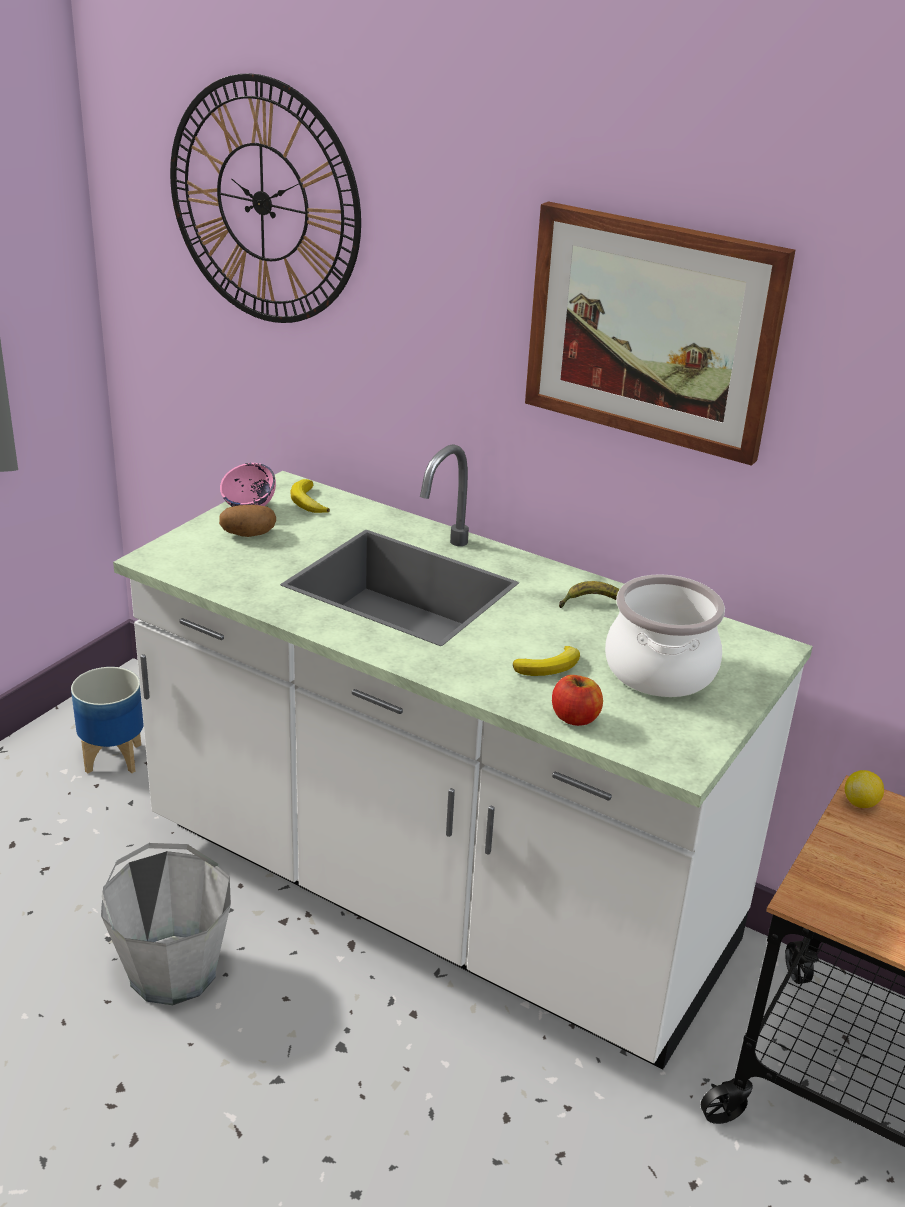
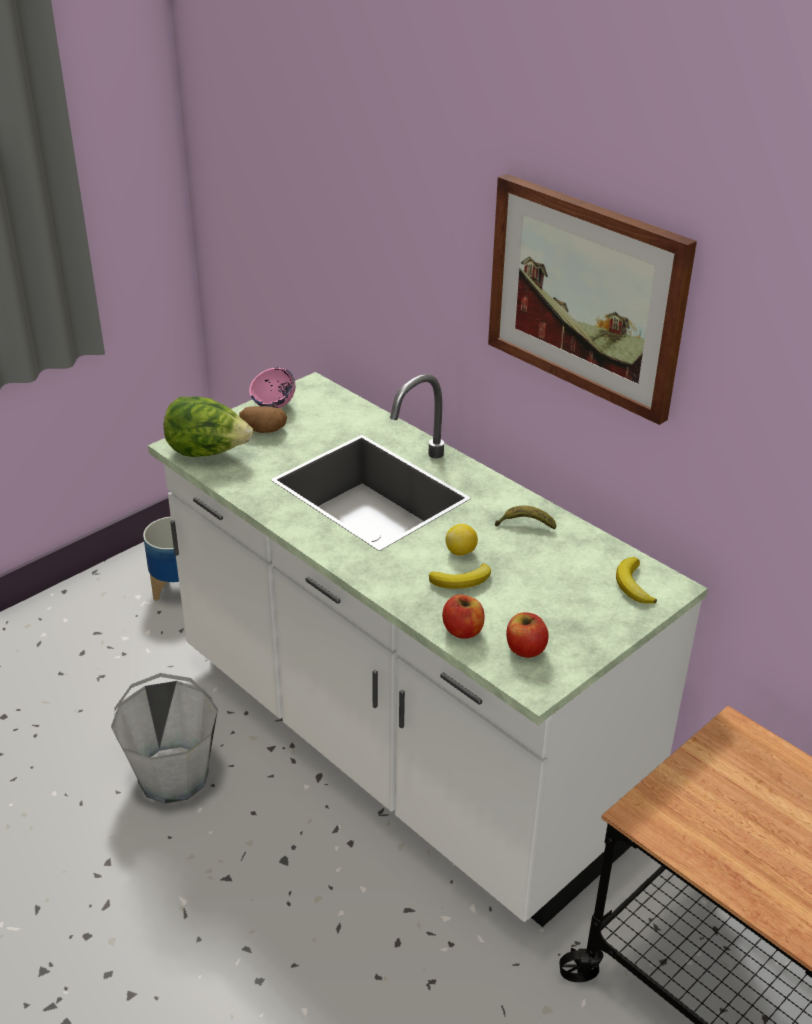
camera: 15 degrees right, 5 degrees up
wall clock [170,73,361,323] -> none
banana [290,479,330,513] -> banana moved to [616,557,657,604]
cooking pot [605,574,725,697] -> none
lemon [845,770,884,808] -> lemon moved to [445,524,478,556]
none -> lettuce [164,397,253,457]
none -> apple [506,612,549,658]

